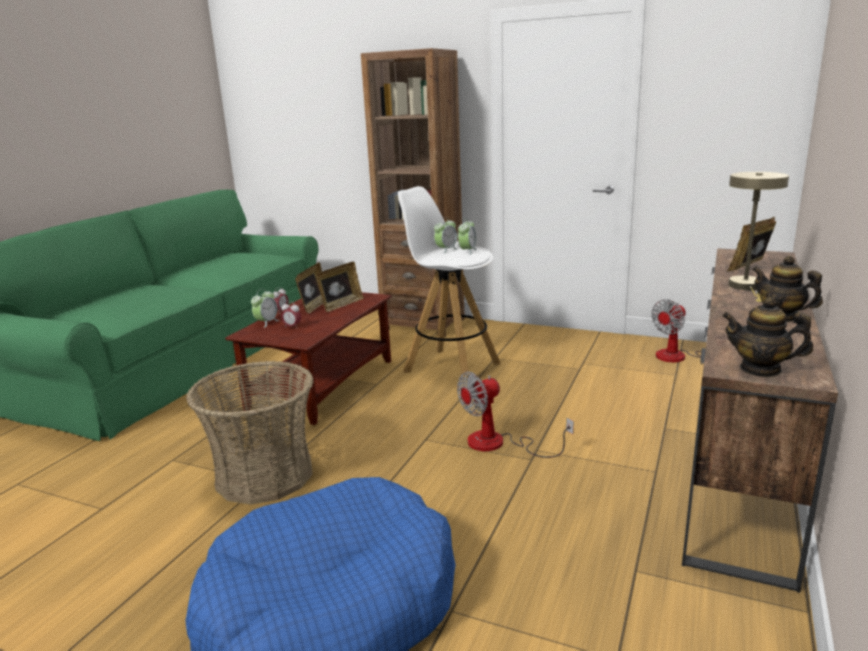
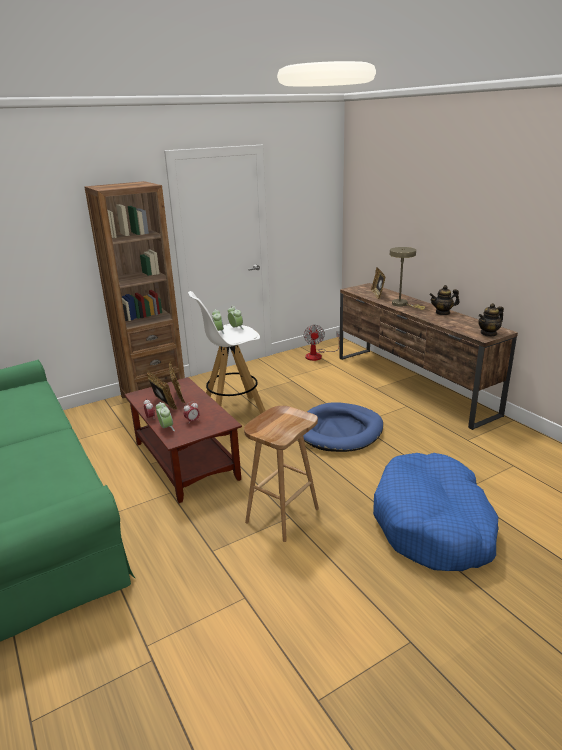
camera: 55 degrees left, 5 degrees up
basket [186,361,314,505] -> brown stool [244,406,319,542]
fan [457,372,574,458] -> blue dog bed [303,402,383,452]

